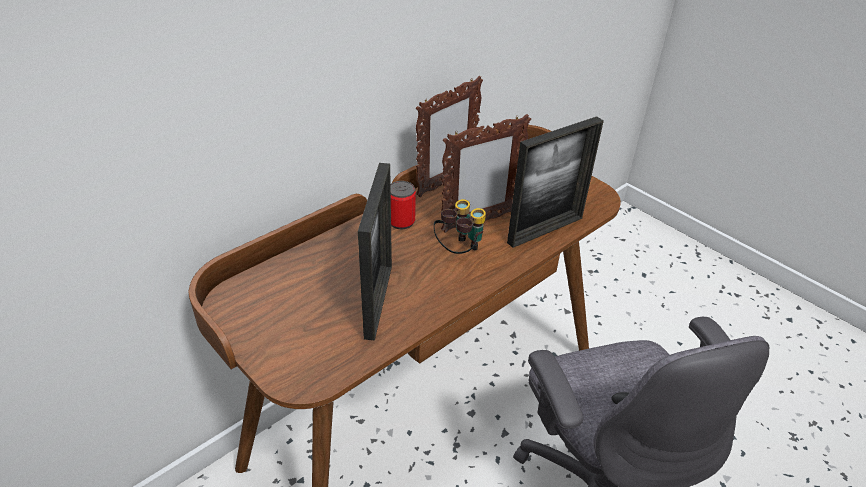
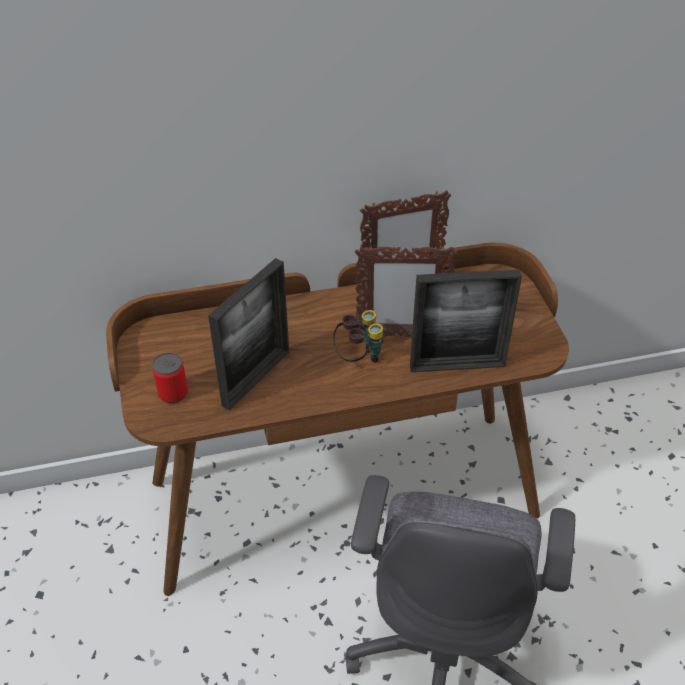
camera: 30 degrees right, 5 degrees up
can [391,181,416,229] -> can moved to [152,353,188,404]

